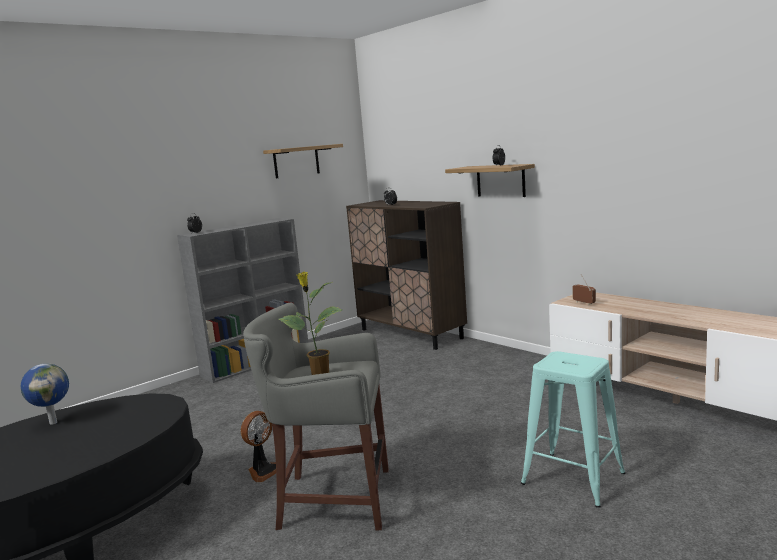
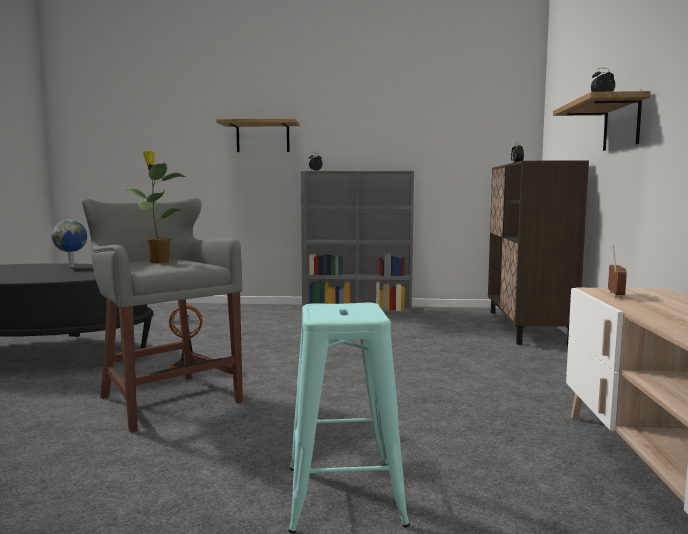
camera: 45 degrees right, 5 degrees down
shelf [263,144,343,178] -> shelf moved to [216,118,300,152]

